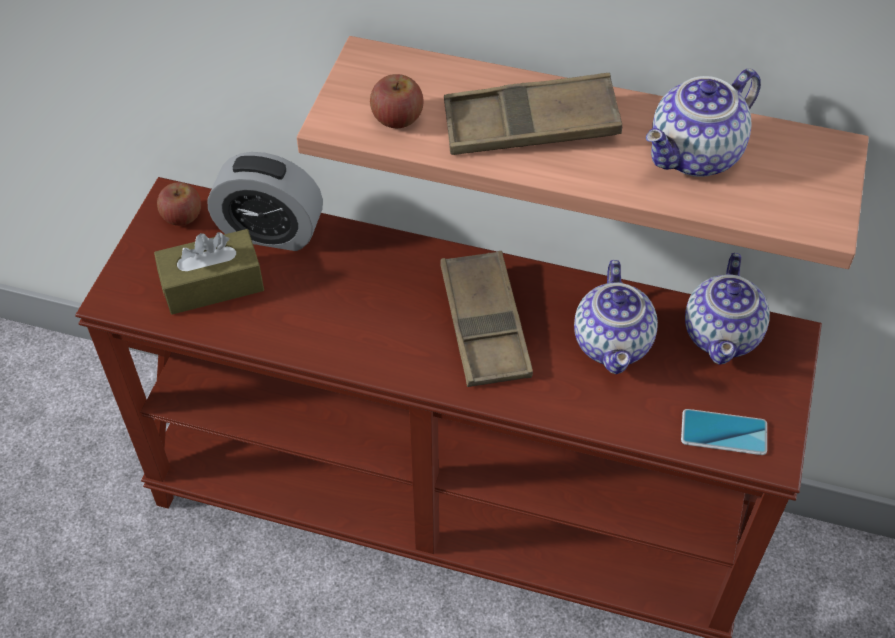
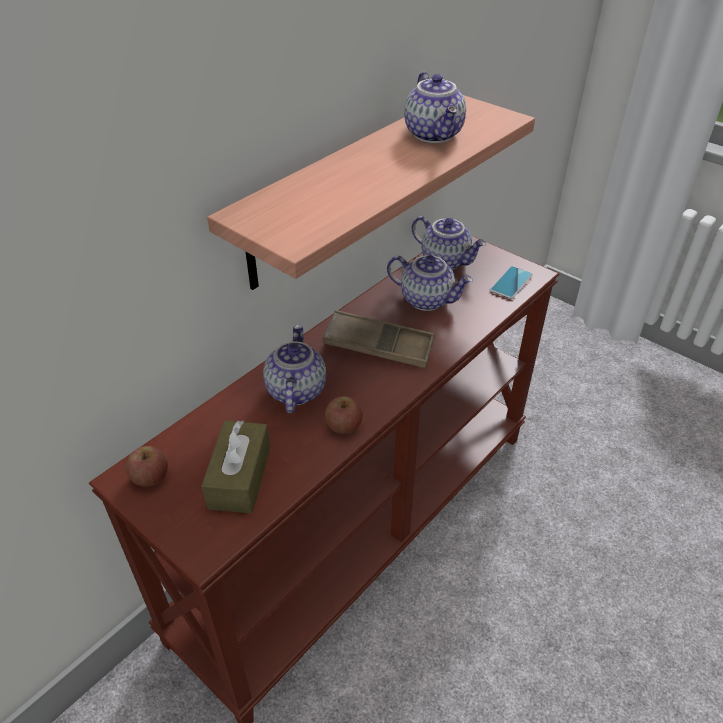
camera: 65 degrees left, 10 degrees down
alarm clock [207,152,323,251] -> none
apple [370,74,423,128] -> apple moved to [325,396,362,434]
brown tray [444,73,623,155] -> none
none -> teapot [263,324,326,413]

